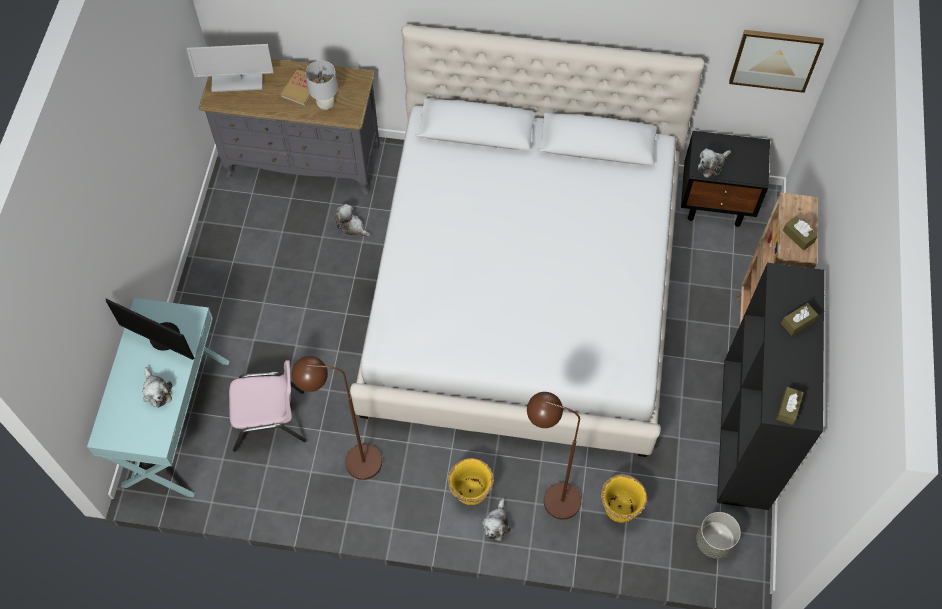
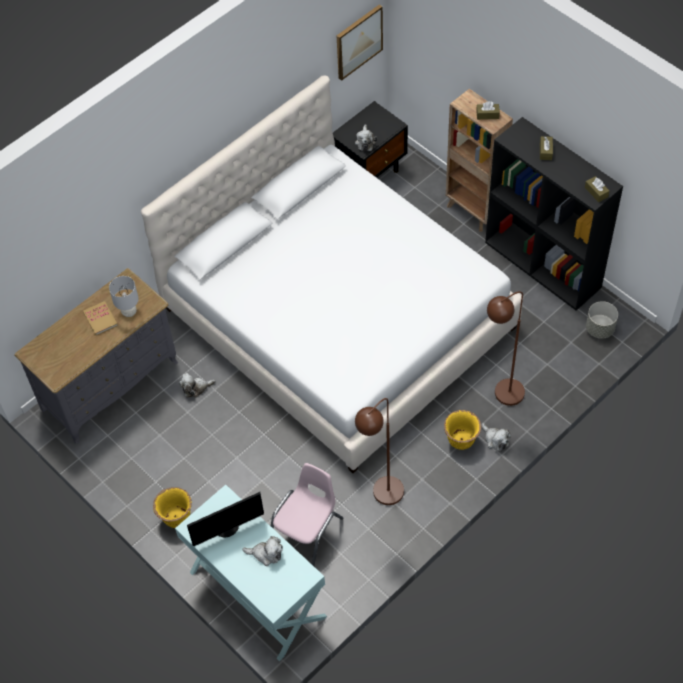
camera: 50 degrees left, 5 degrees down
monitor [187,44,274,92] -> none
yellow planter [600,474,648,523] -> yellow planter moved to [153,487,192,528]

